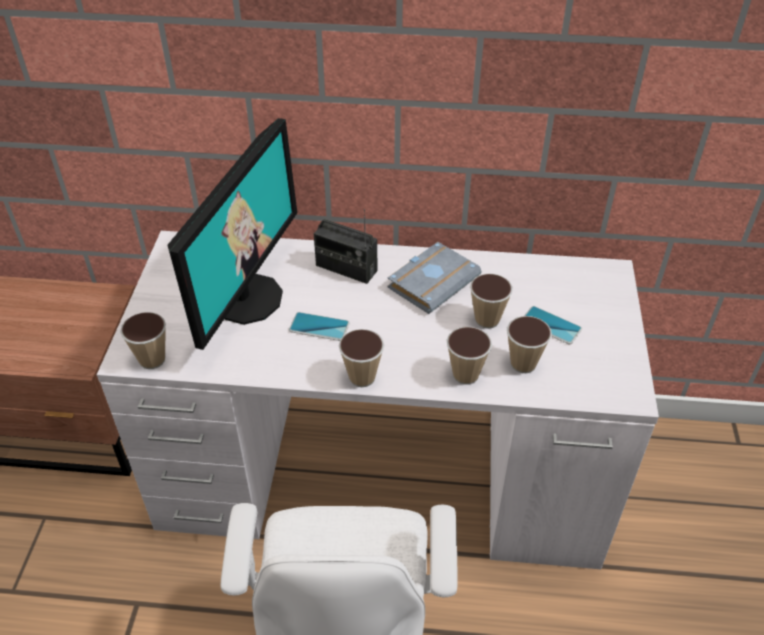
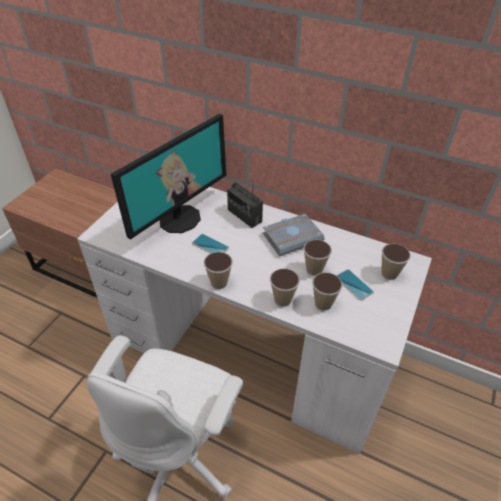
camera: 20 degrees right, 0 degrees up
cup [120,312,166,369] -> cup moved to [381,244,411,280]

